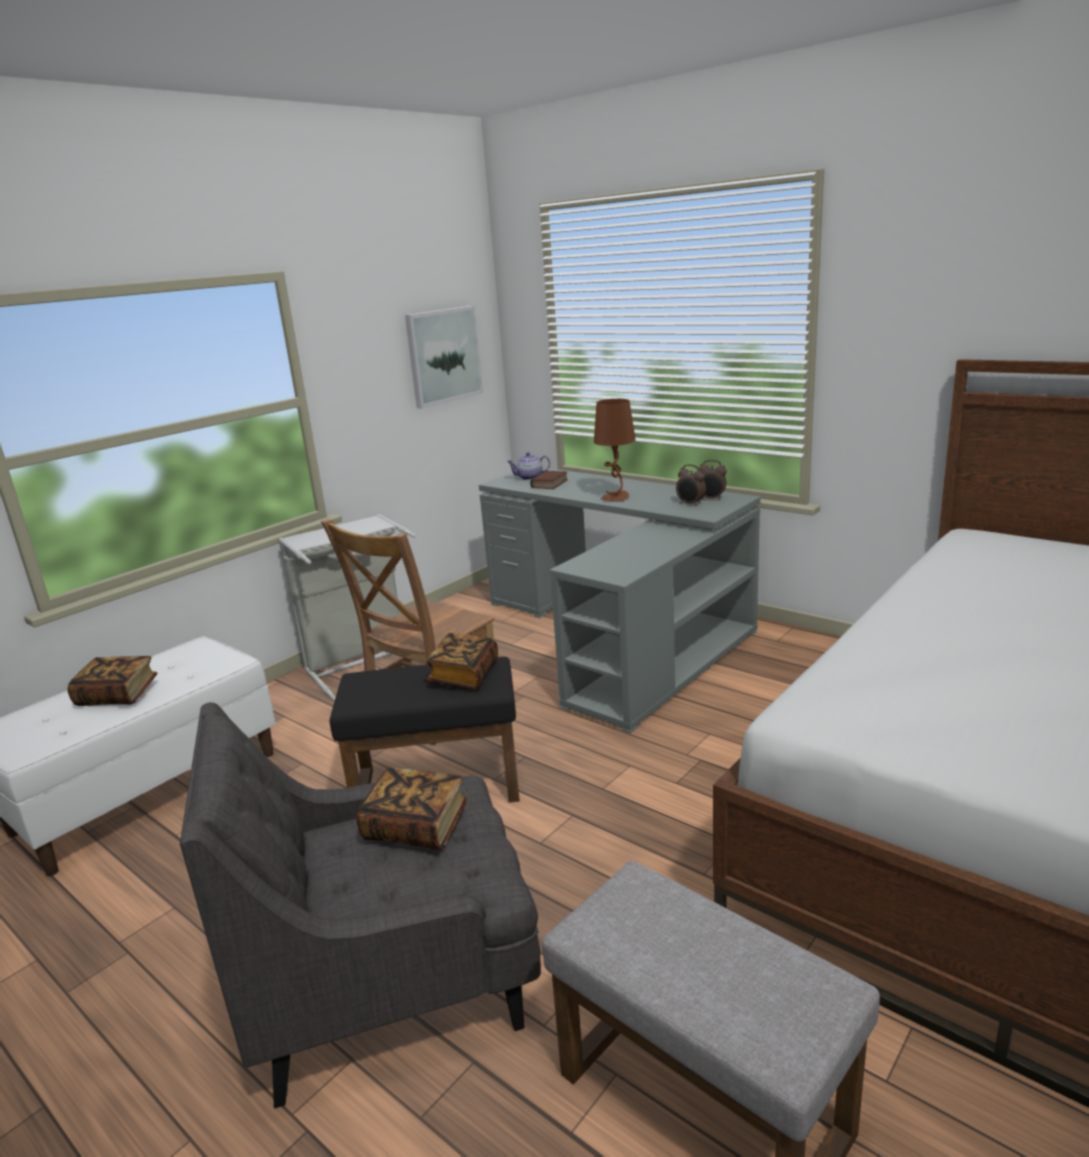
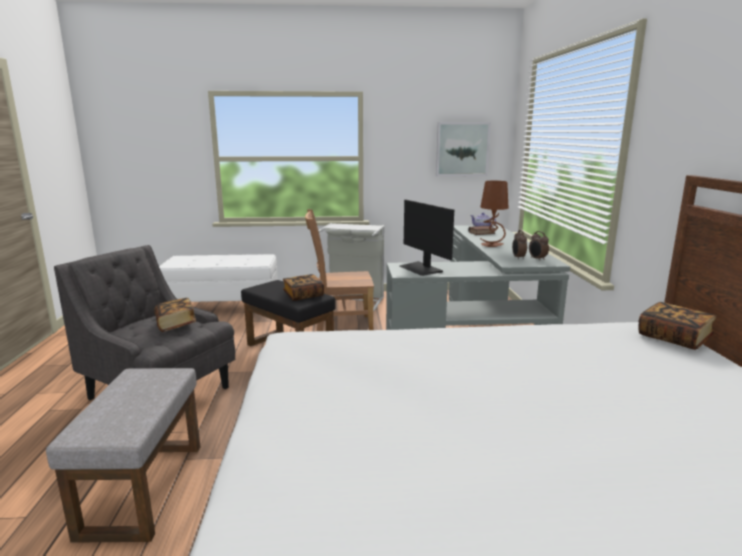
camera: 45 degrees right, 5 degrees down
book [67,656,158,706] -> book moved to [638,302,717,350]
none -> monitor [399,200,454,276]

